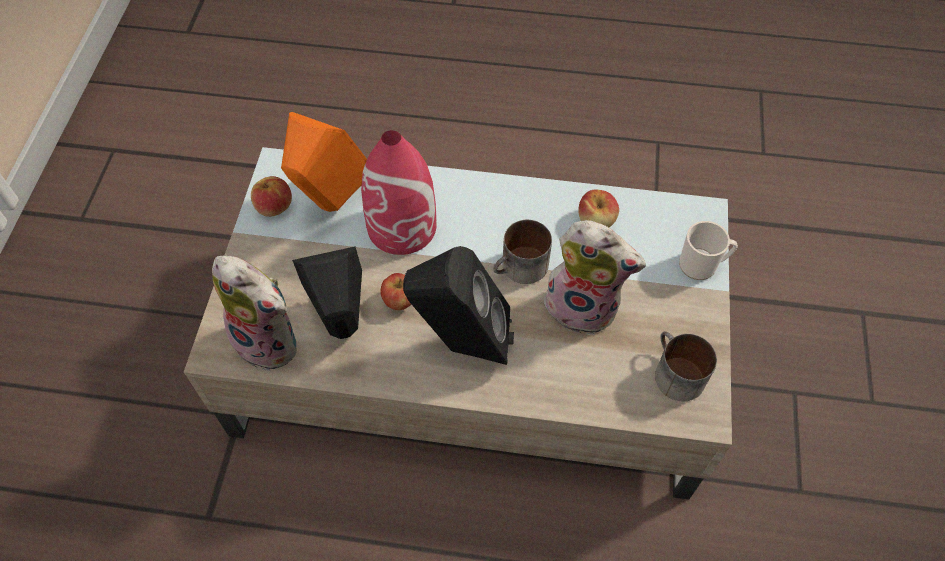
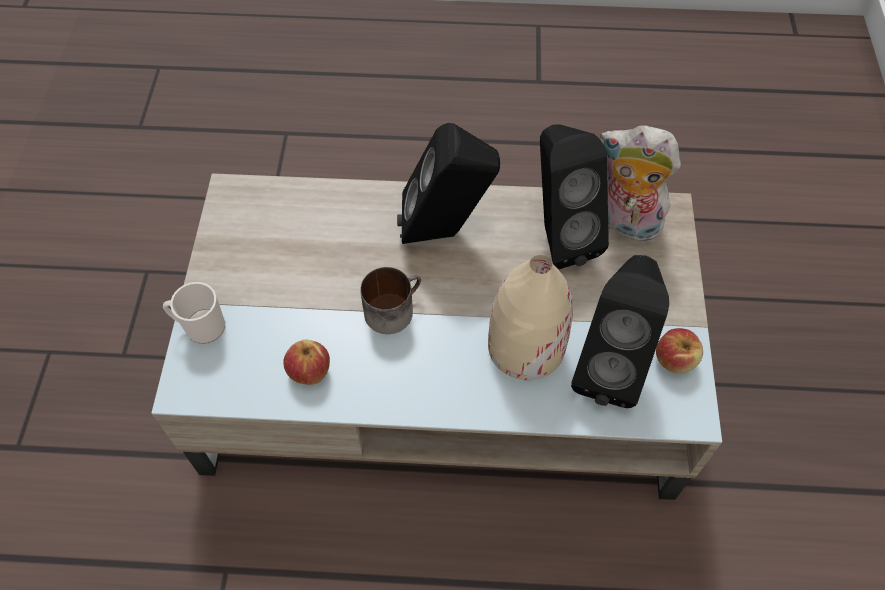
camera: 175 degrees right, 0 degrees up
orange speaker [281,112,367,212] -> black speaker [571,255,669,408]
red vase [361,130,437,255] -> beige vase [488,255,573,380]
apple [380,273,411,310] -> none
plush toy [541,220,646,335] -> none
mug [655,331,717,401] -> none

